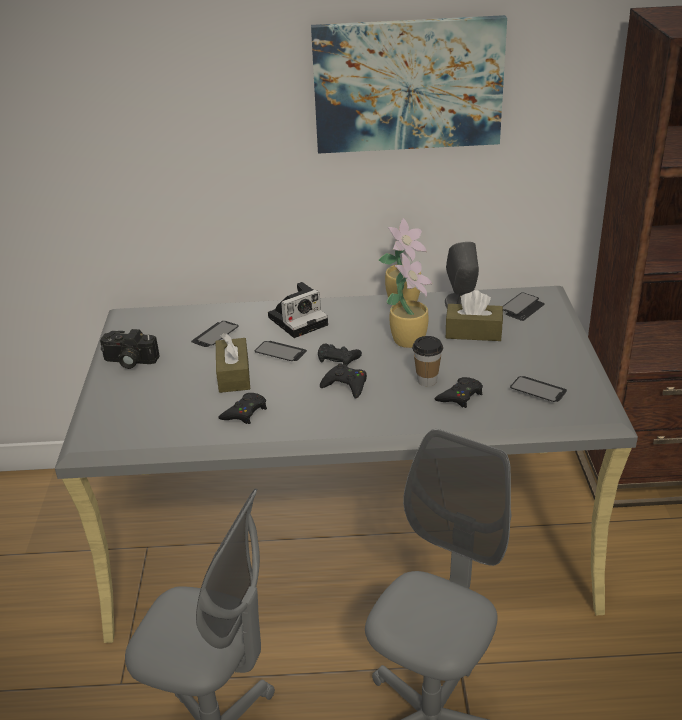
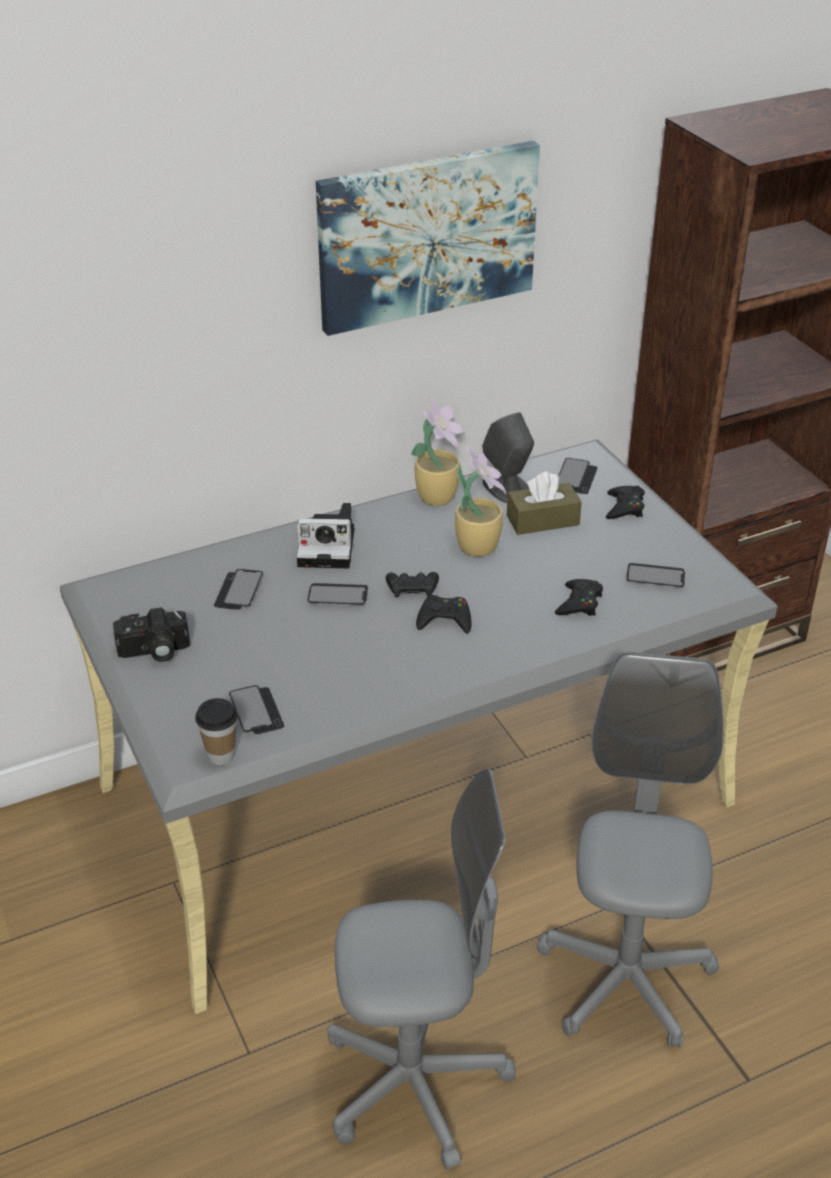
camera: 25 degrees left, 5 degrees up
brown tissue box [216,333,250,393] -> none
black game controller [218,393,267,424] -> black game controller moved to [606,486,645,519]
camera [268,282,328,338] -> camera turned 60 degrees clockwise [296,503,354,568]
cup [412,336,443,387] -> cup moved to [195,698,238,765]
none -> phone [229,685,284,734]

